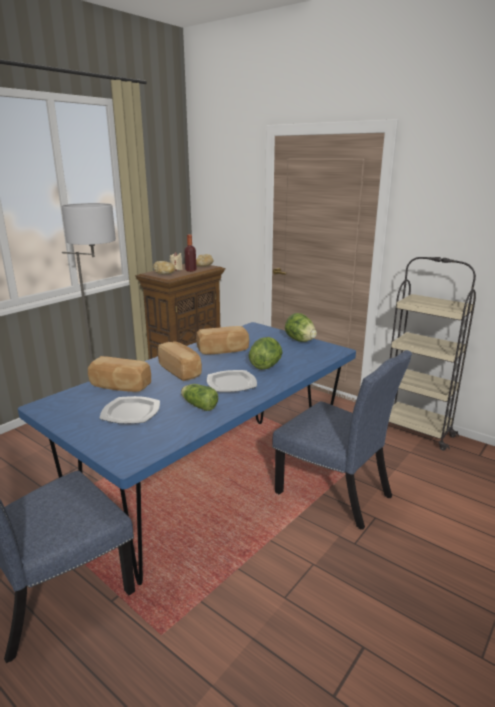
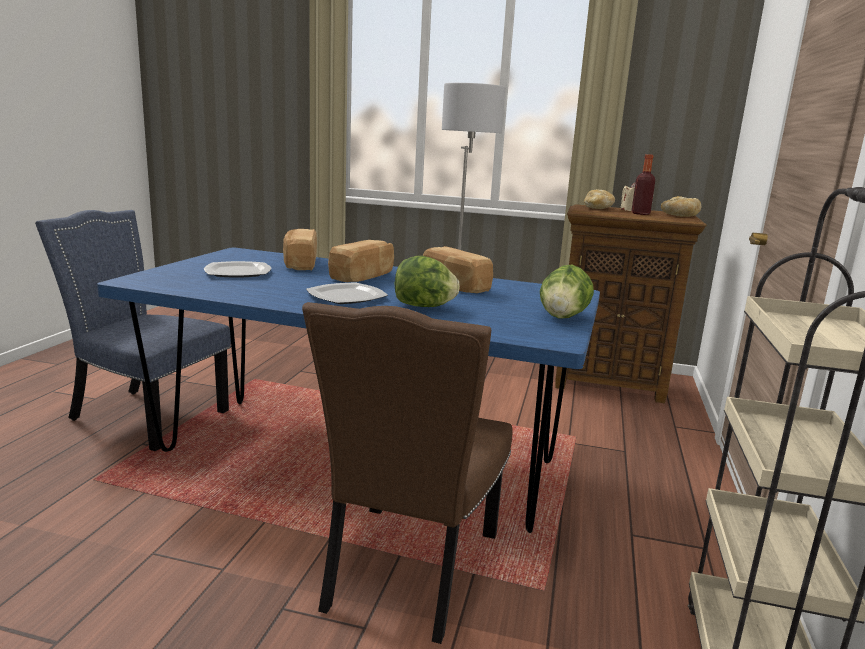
camera: 65 degrees right, 5 degrees down
lettuce [181,384,218,411] -> none
blue chair [272,350,412,530] -> brown chair [302,302,513,644]

